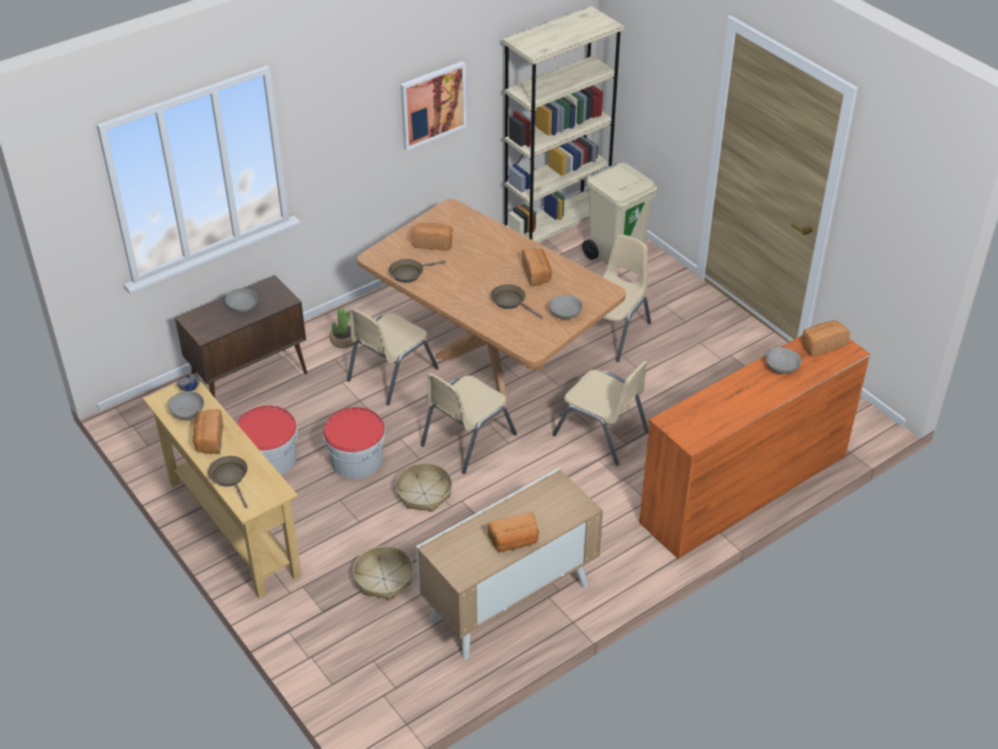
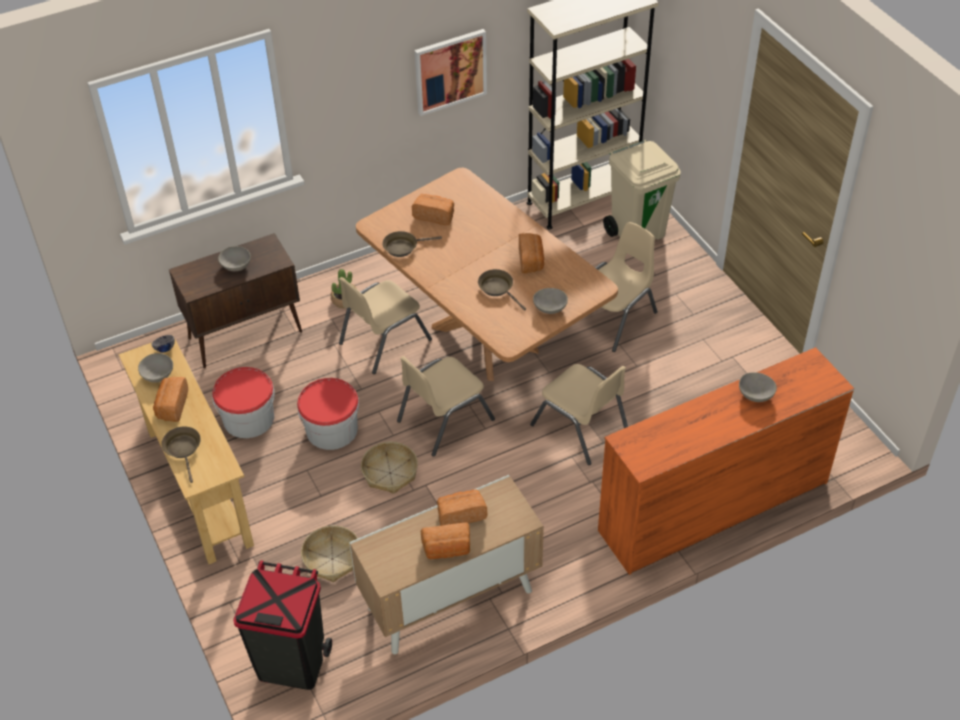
camera: 10 degrees right, 5 degrees up
bread [802,320,850,357] -> bread moved to [437,489,487,526]
none -> black trash can [233,560,332,690]

